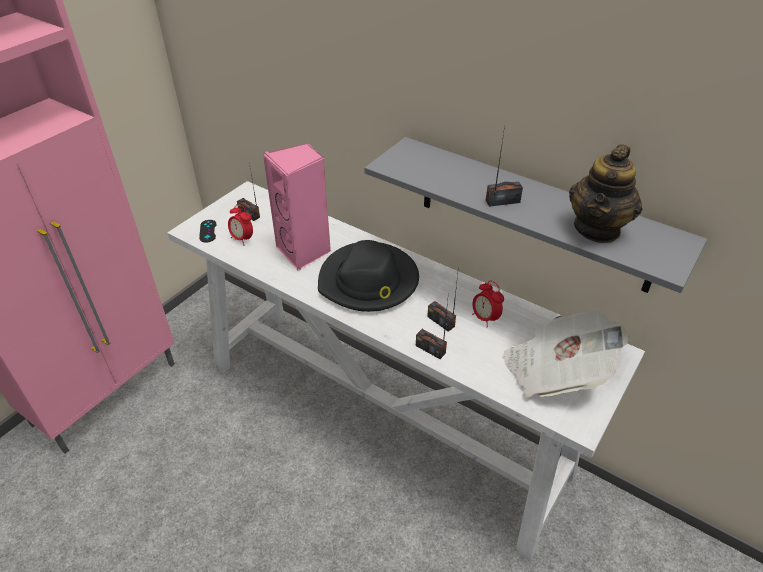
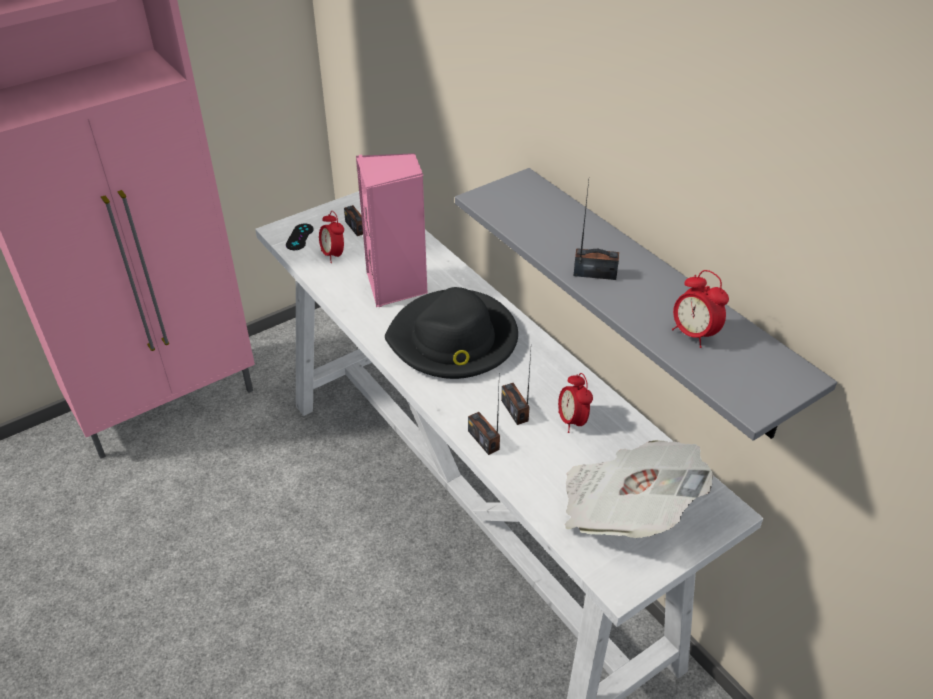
camera: 20 degrees right, 0 degrees up
teapot [569,144,642,243] -> alarm clock [672,270,729,348]

